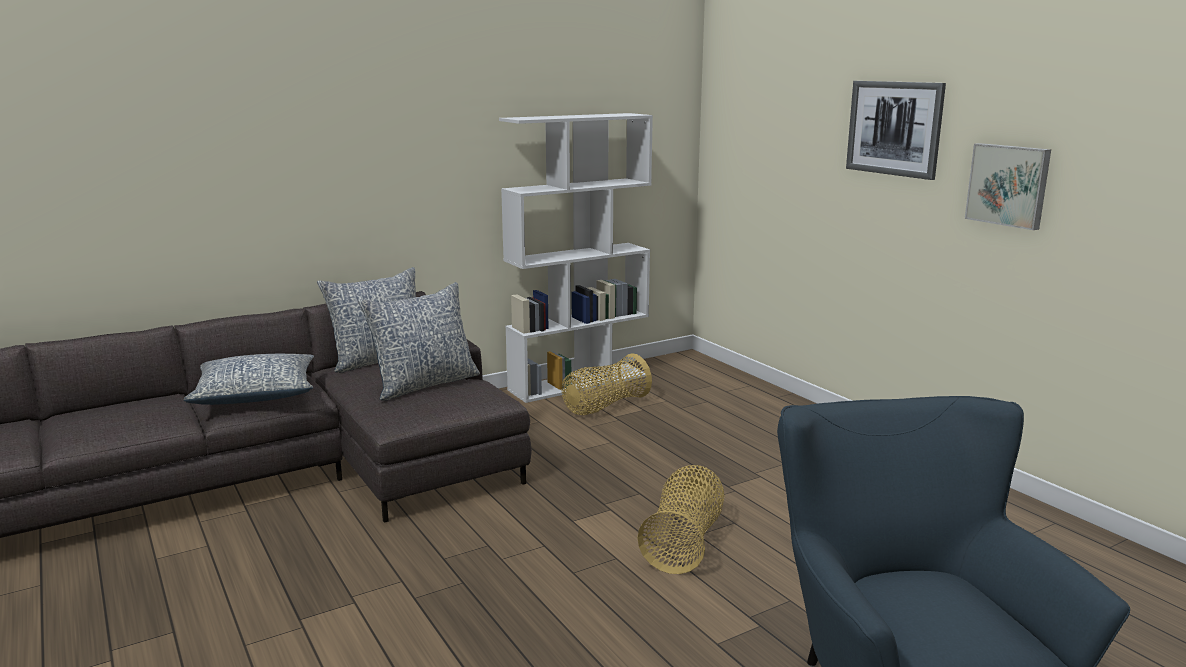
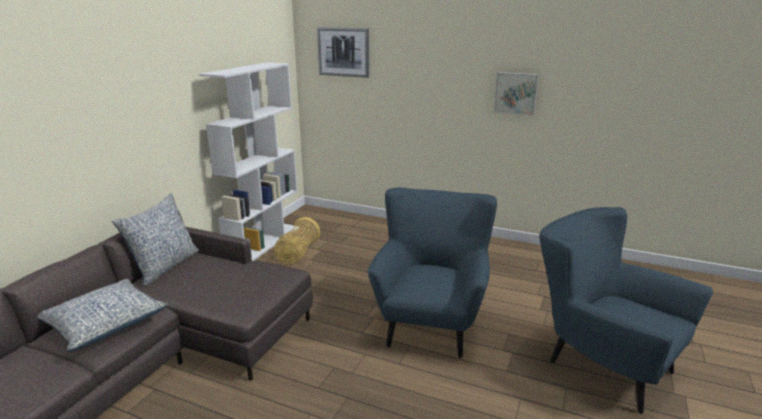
camera: 35 degrees left, 5 degrees up
pillow [358,282,480,400] -> none
basket [637,465,725,574] -> blue armchair [368,187,497,358]
picture [846,81,946,180] -> picture moved to [317,27,369,78]

